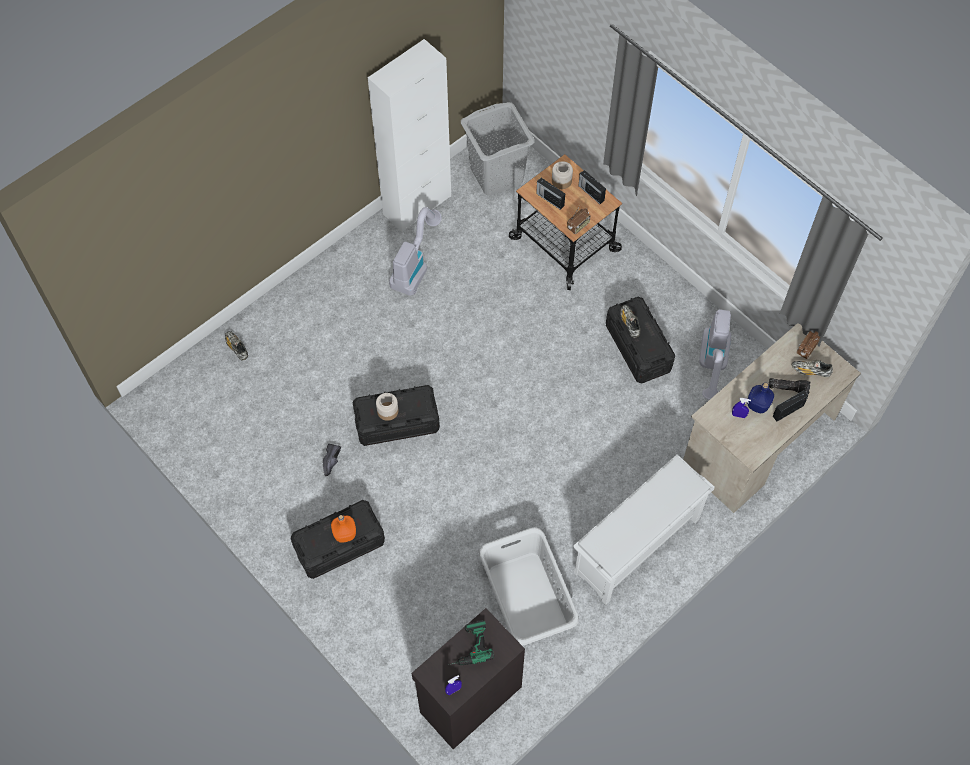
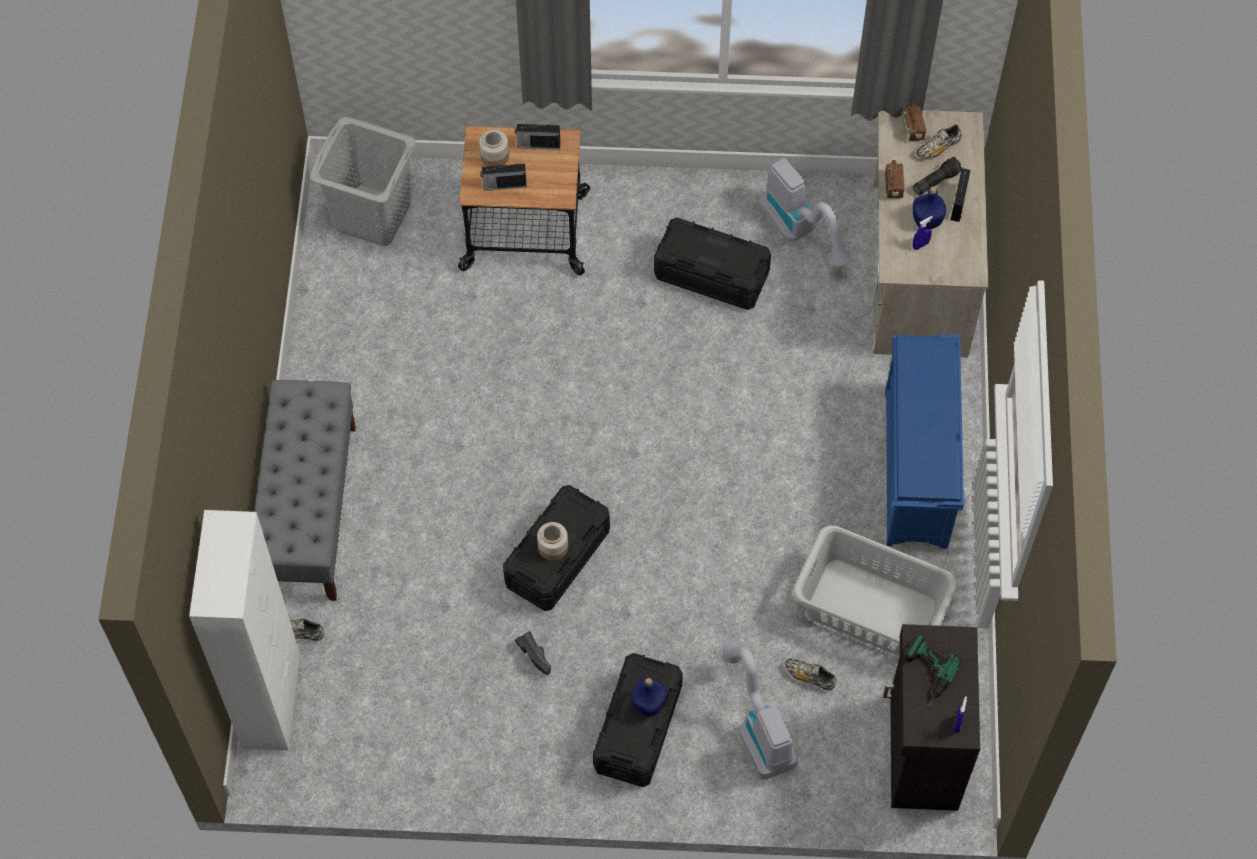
camera: 45 degrees left, 0 degrees up
orange bottle [331,515,356,543] -> blue bottle [631,678,667,716]
white cabinet [368,39,451,232] -> white cabinet moved to [189,510,300,751]
vacuum cleaner [389,207,442,295] -> vacuum cleaner moved to [720,639,798,780]
radio [567,206,591,234] -> radio moved to [885,160,905,198]
white shoe rack [573,454,715,605] -> blue shoe rack [885,334,964,549]
shoe [620,305,641,338] -> shoe moved to [785,659,836,691]
none -> grey bench [255,380,356,601]

